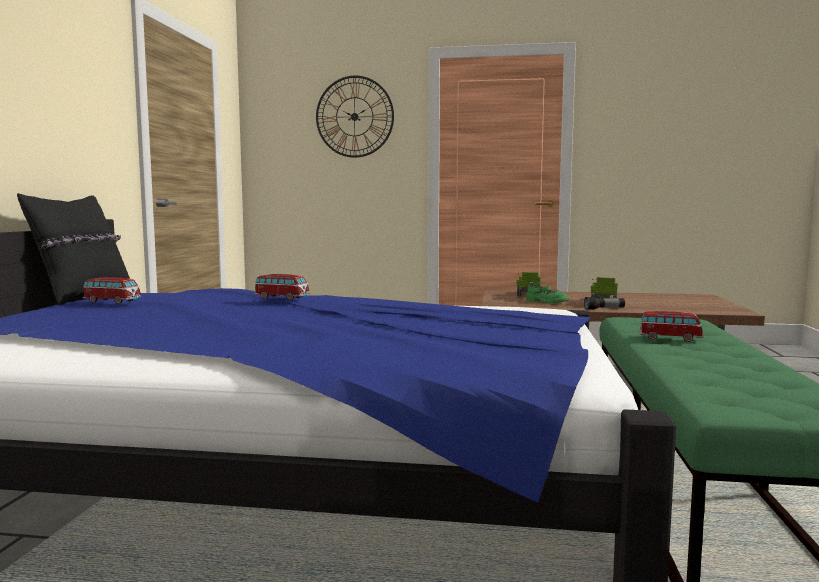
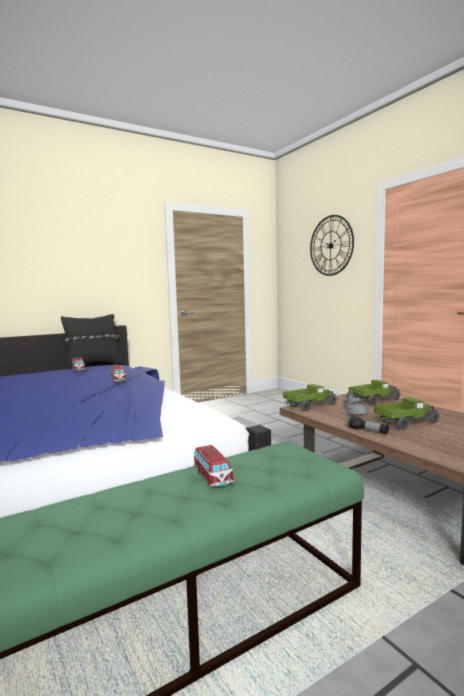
camera: 50 degrees right, 0 degrees up
green shoe [526,282,568,303] -> grey shoe [344,391,368,415]
none -> toy truck [283,384,337,411]

